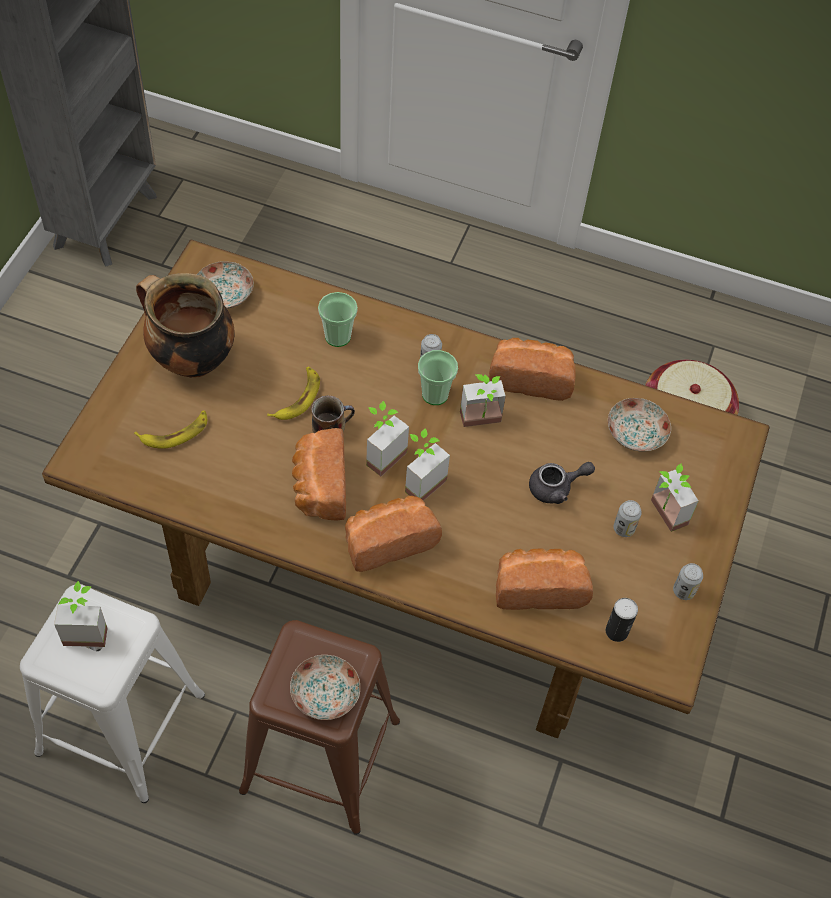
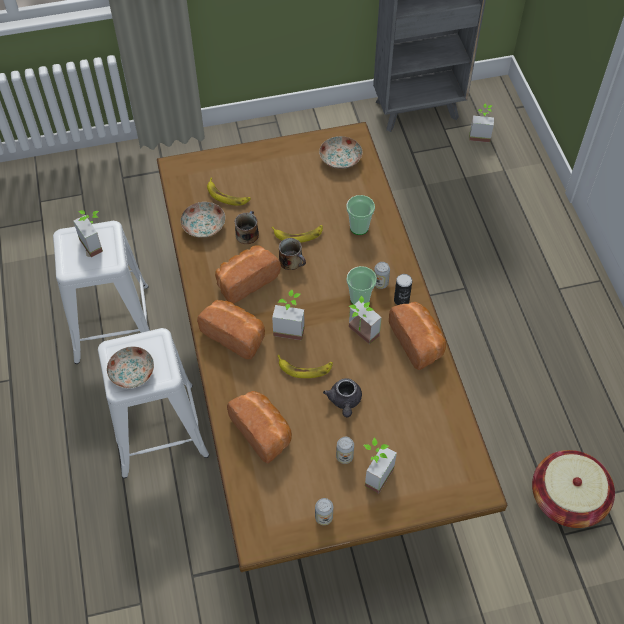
camera: 60 degrees right, 0 degrees up
cooking pot [136,273,235,378] -> none
brown stool [239,620,400,835] -> white stool [98,328,209,479]
potted plant [366,401,409,476] -> potted plant moved to [469,104,494,142]
grey teapot [529,462,595,504] -> grey teapot turned 45 degrees clockwise [323,378,362,417]
can [606,598,638,642] -> can moved to [394,274,412,305]
plate [608,398,671,452] -> plate moved to [181,202,225,238]
none -> mug [235,211,259,244]
none -> banana [277,355,333,378]

